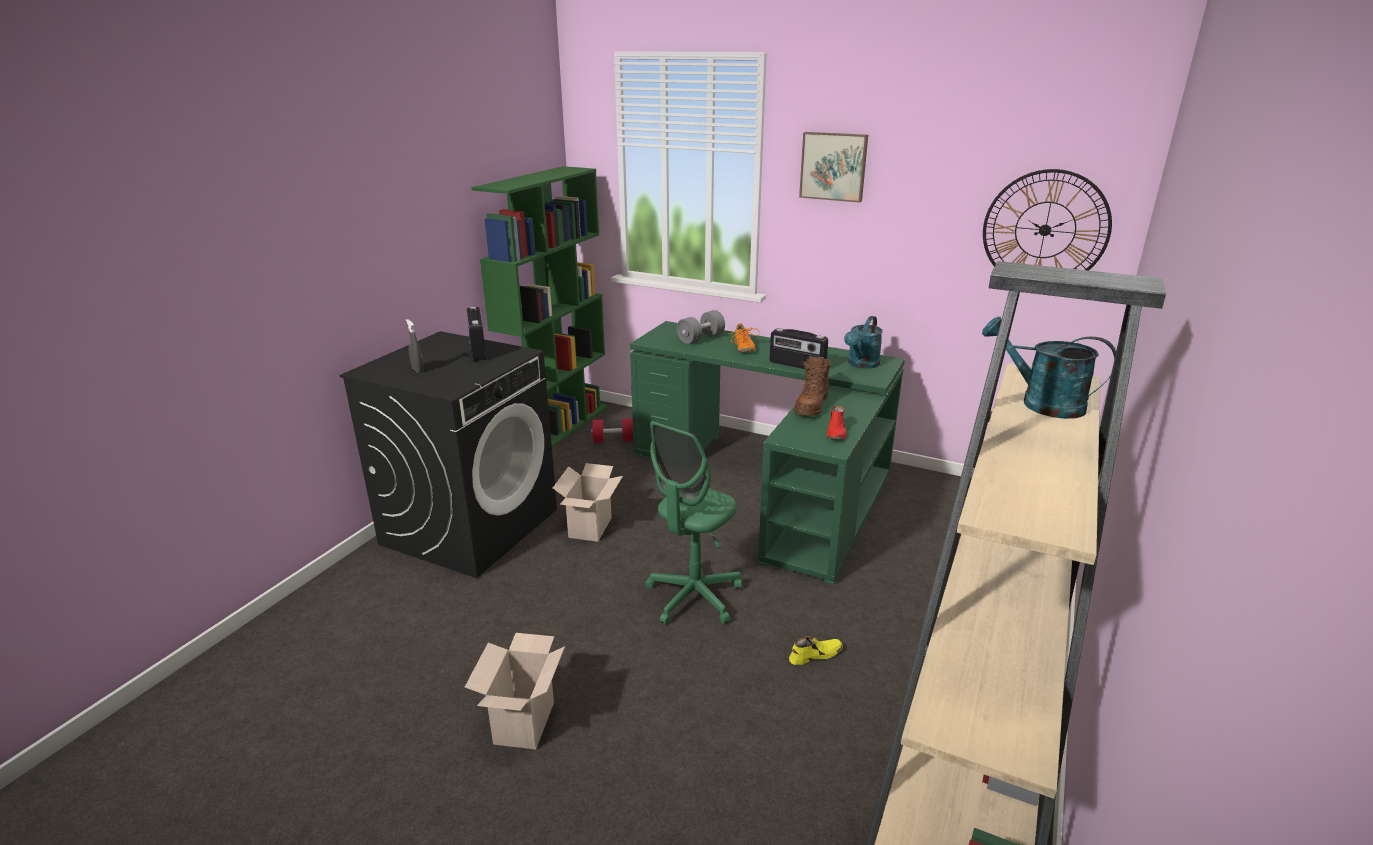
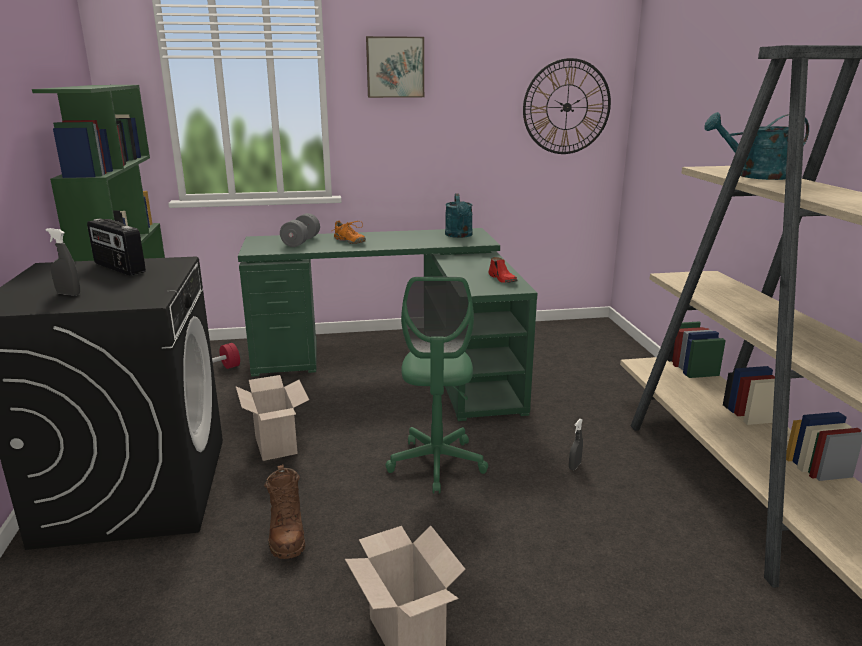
camera: 35 degrees left, 5 degrees down
radio [770,328,828,369] -> none
yellow shoe [789,636,843,665] -> grey spray bottle [569,419,583,470]
brown boot [794,357,831,416] -> brown boot moved to [264,465,305,559]

